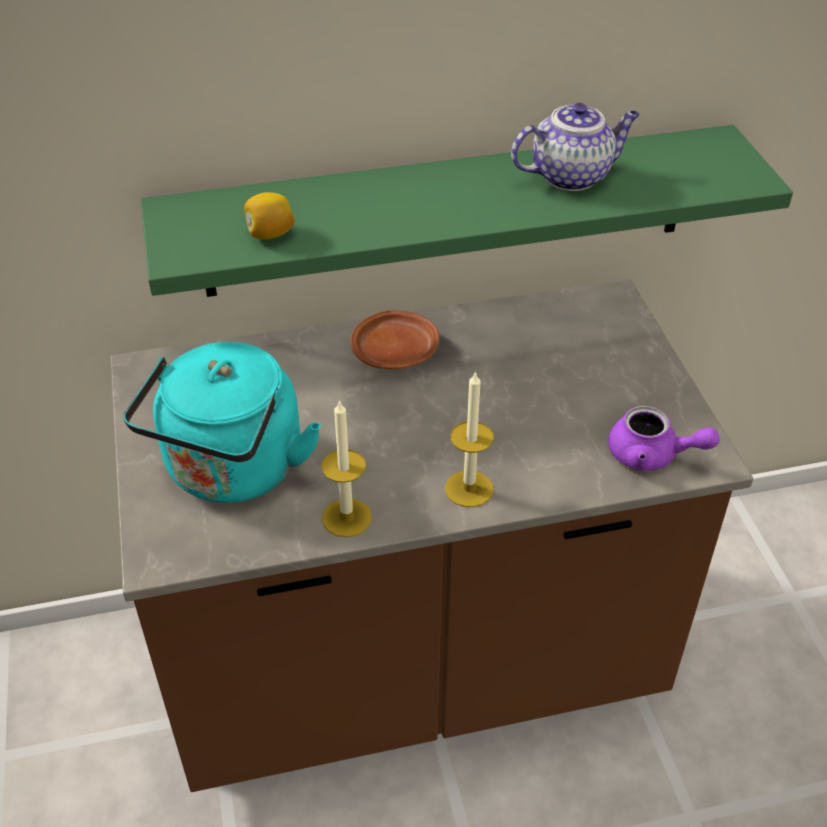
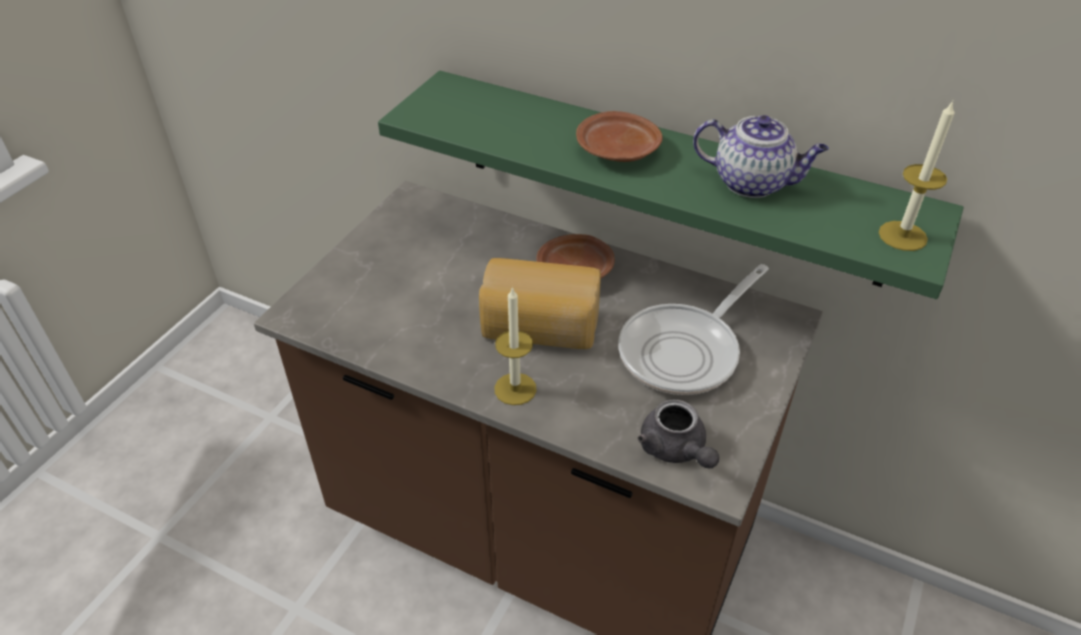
camera: 40 degrees right, 0 degrees up
turquoise kettle [123,342,321,503] -> none
lemon [244,192,295,239] -> none
candle [321,399,372,537] -> candle moved to [879,100,955,251]
purple teapot [608,406,720,471] -> grey teapot [638,399,719,468]
none -> bread [479,258,601,349]
none -> brown plate [576,111,663,162]
none -> frying pan [618,264,769,395]

